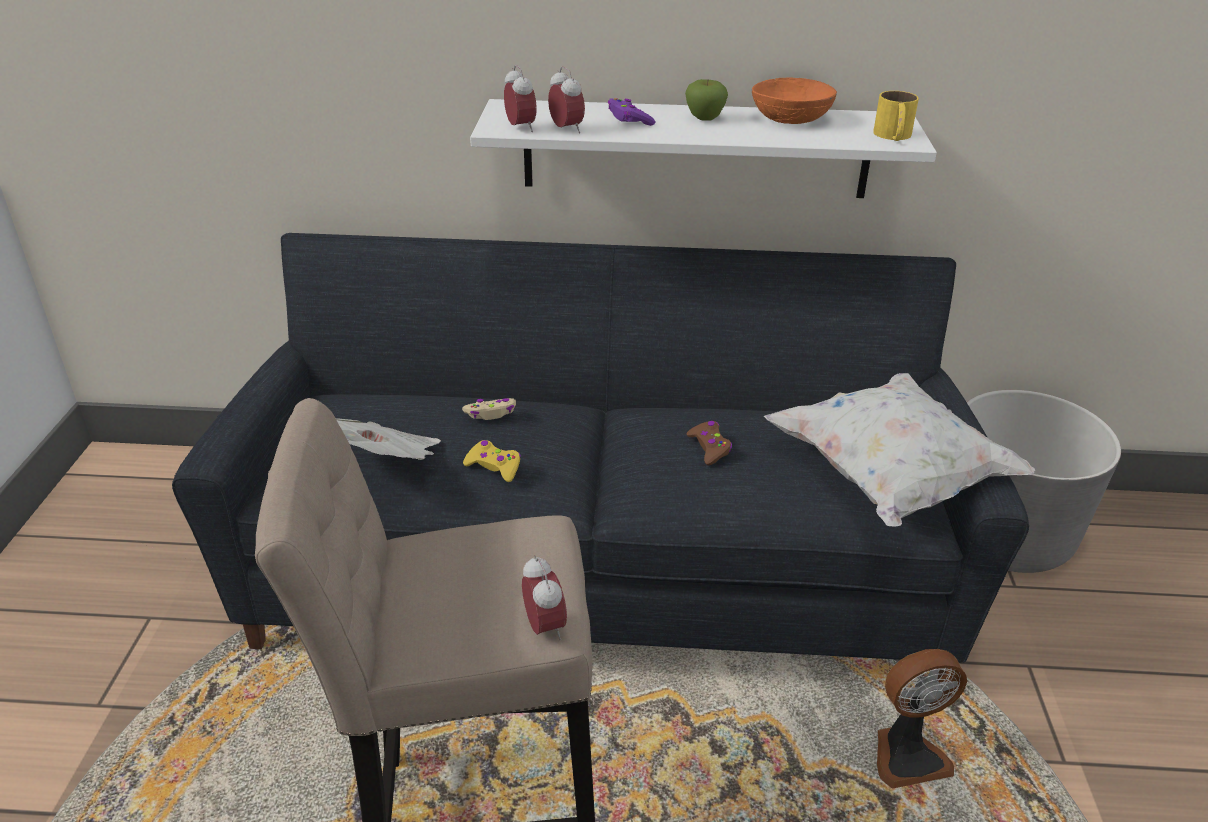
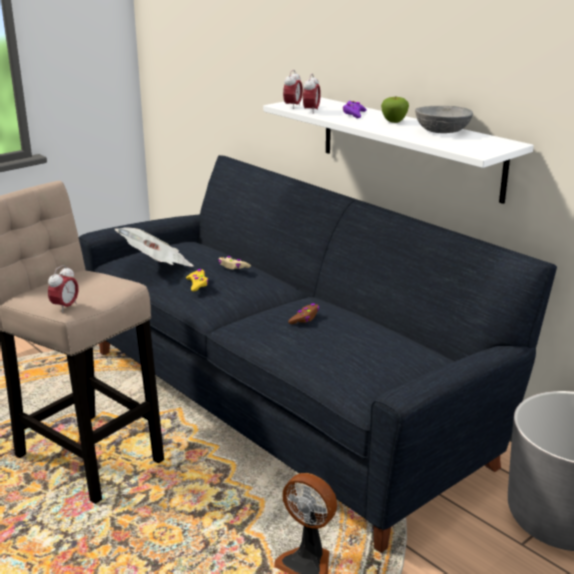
camera: 45 degrees right, 10 degrees down
orange bowl [752,77,837,124] -> grey bowl [415,106,473,133]
white pillow [764,373,1035,527] -> none
yellow mug [873,91,919,141] -> none

